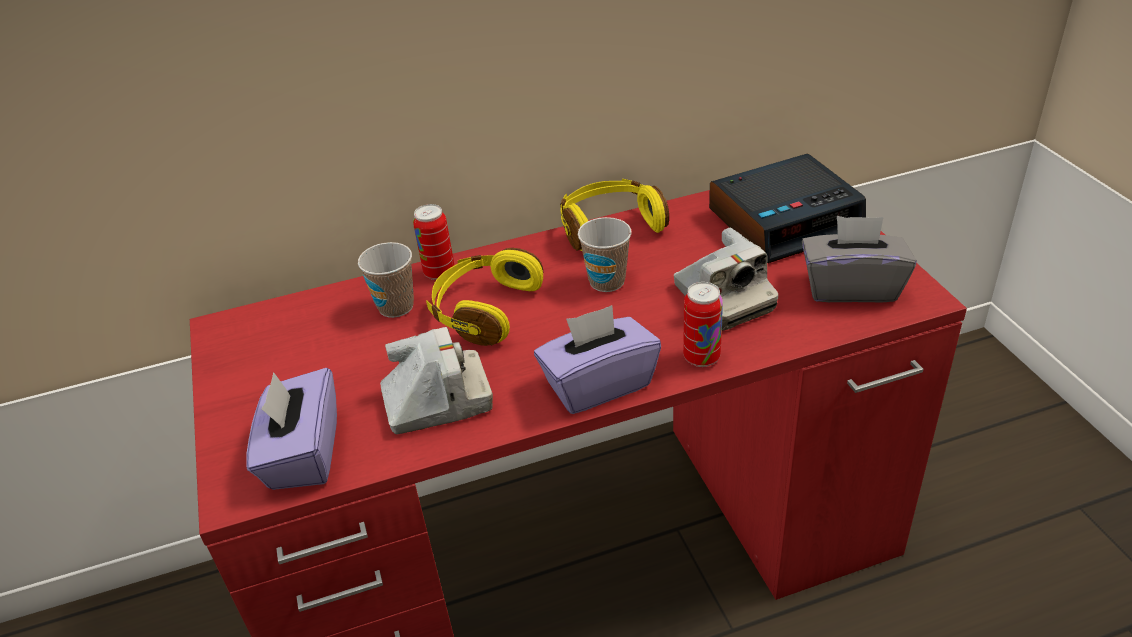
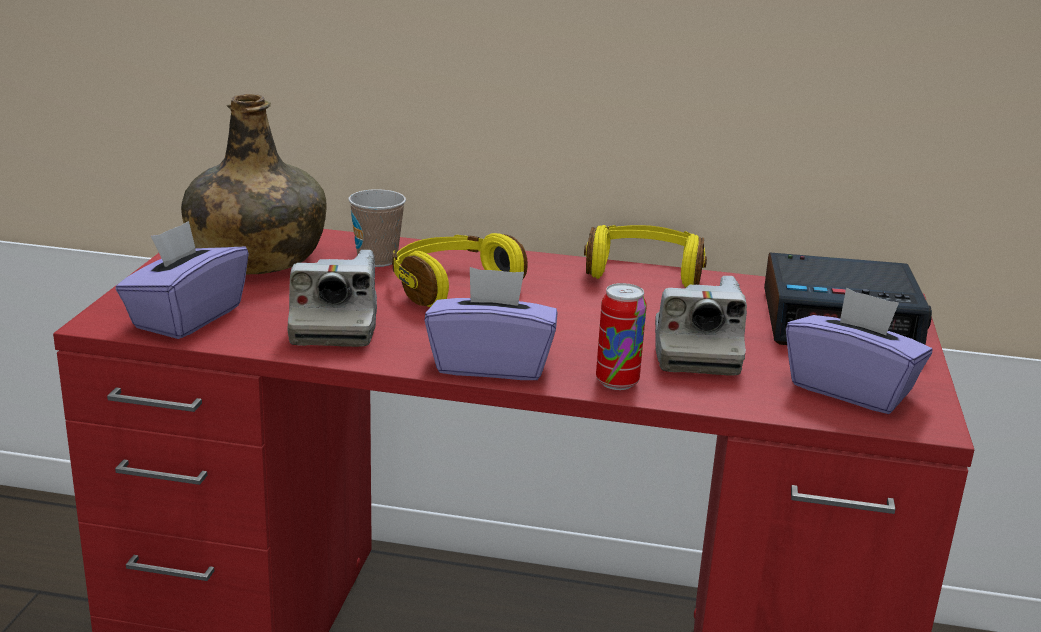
camera: 25 degrees right, 15 degrees down
camera [380,327,493,434] -> camera turned 75 degrees clockwise [287,250,377,347]
can [413,204,454,280] -> none
cup [578,217,631,292] -> none
grey tissue box [802,216,916,302] -> purple tissue box [786,288,932,414]
none -> green bottle [181,94,326,274]

